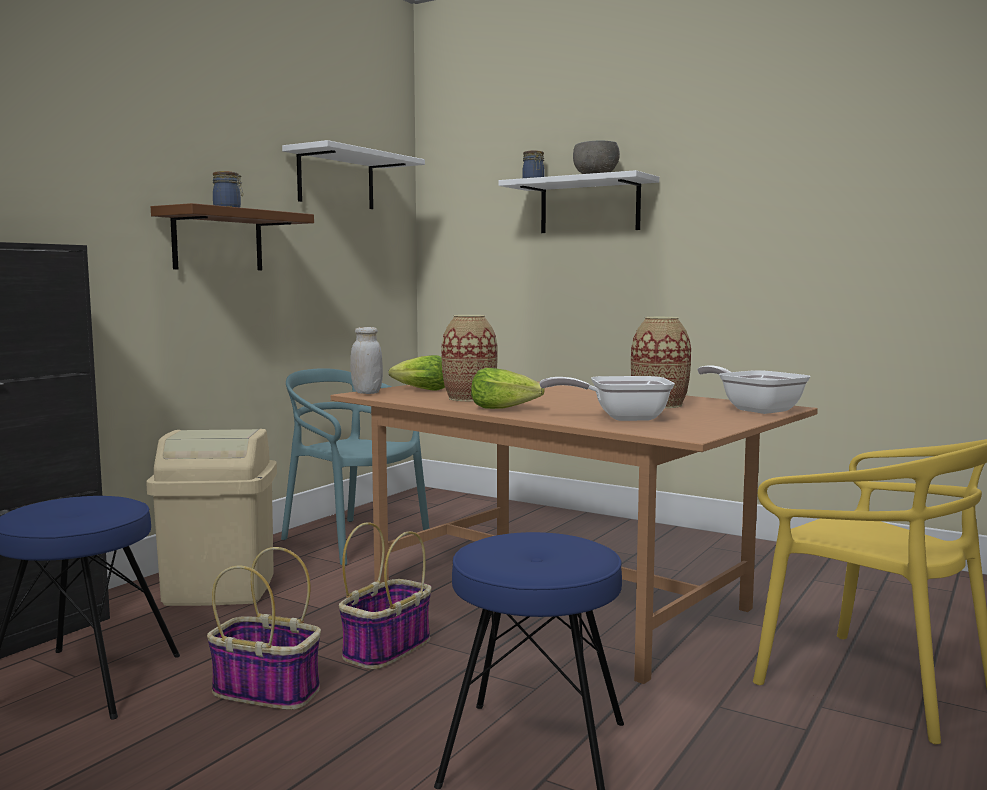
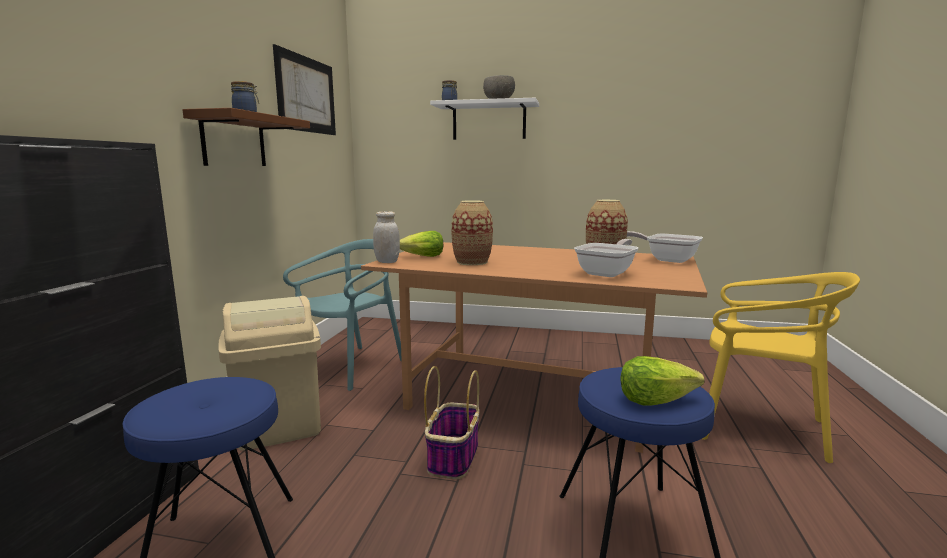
camera: 20 degrees left, 5 degrees up
basket [207,547,321,710] -> none
turquoise chair [281,368,430,565] -> turquoise chair turned 105 degrees clockwise [283,239,402,391]
white shelf [282,140,425,209] -> picture [273,44,336,135]
lettuce [471,368,544,409] -> lettuce moved to [620,356,705,406]
frying pan [539,376,675,421] -> frying pan turned 150 degrees clockwise [574,239,638,277]

